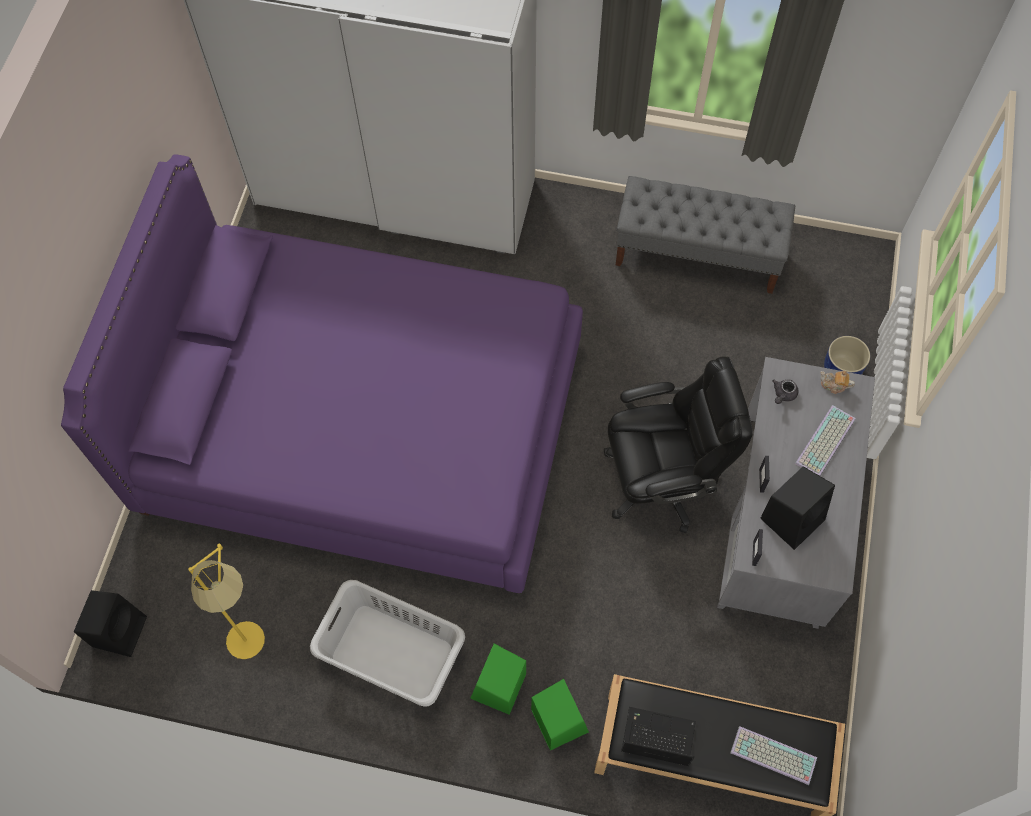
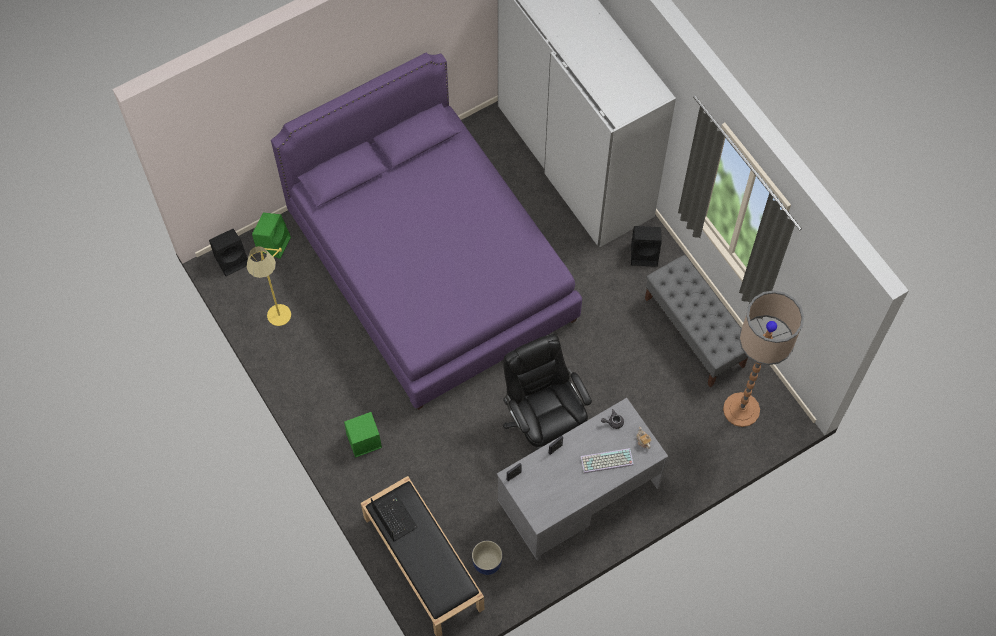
camera: 45 degrees right, 0 degrees up
grey laundry basket [310,580,465,707] -> none
green speaker [531,679,589,750] -> green speaker moved to [252,213,291,259]
black office chair [604,356,753,533] -> black office chair turned 150 degrees counterclockwise [503,334,592,450]
keyboard [730,726,817,785] -> none
black speaker [760,466,835,550] -> black speaker moved to [631,226,662,267]
blue planter [824,336,870,375] -> blue planter moved to [472,541,502,575]
none -> floor lamp [723,290,804,427]

